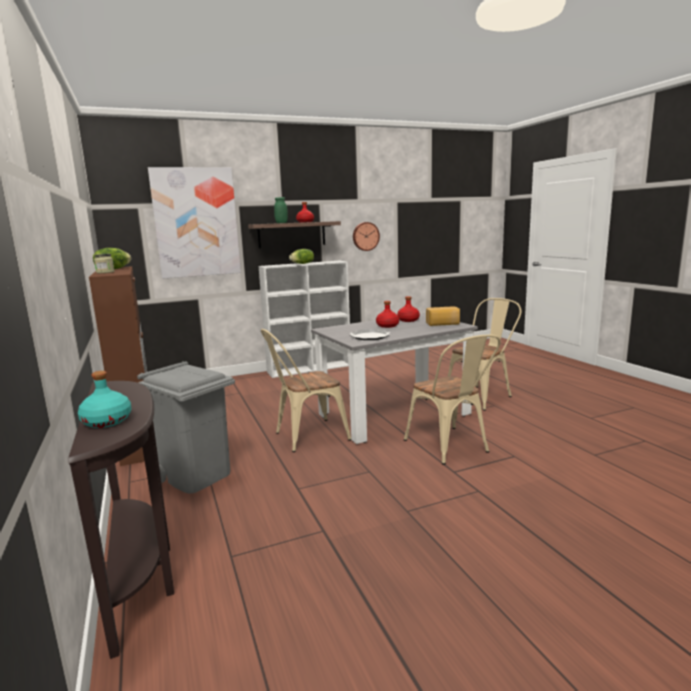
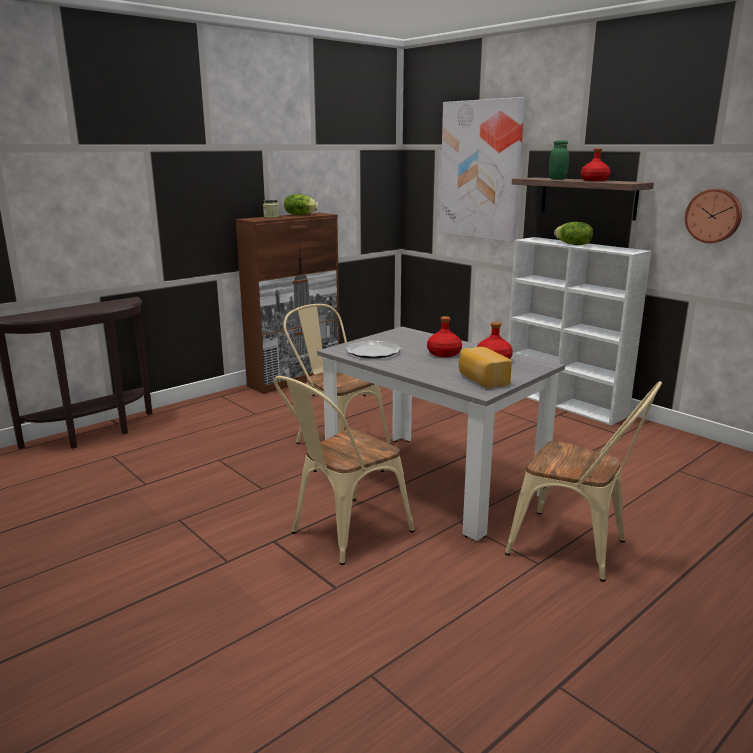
camera: 70 degrees right, 5 degrees up
turquoise bottle [78,371,132,428] -> none
grey trash can [137,361,235,494] -> none

